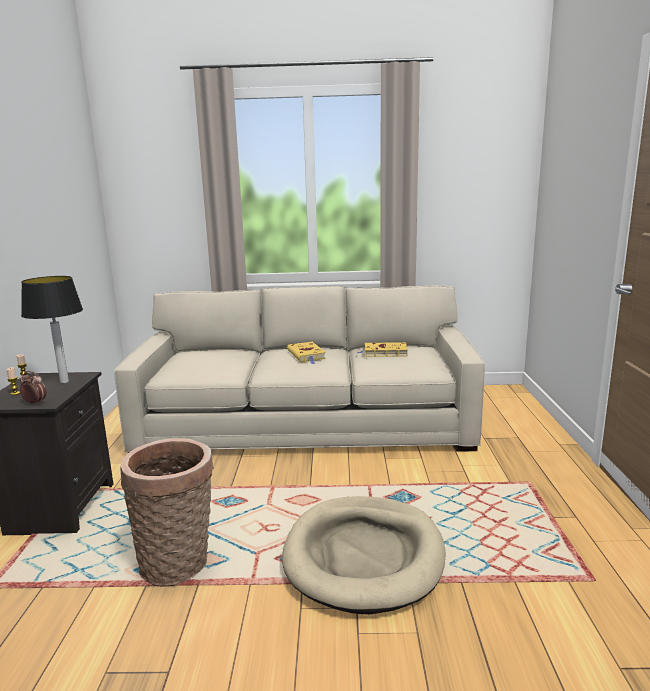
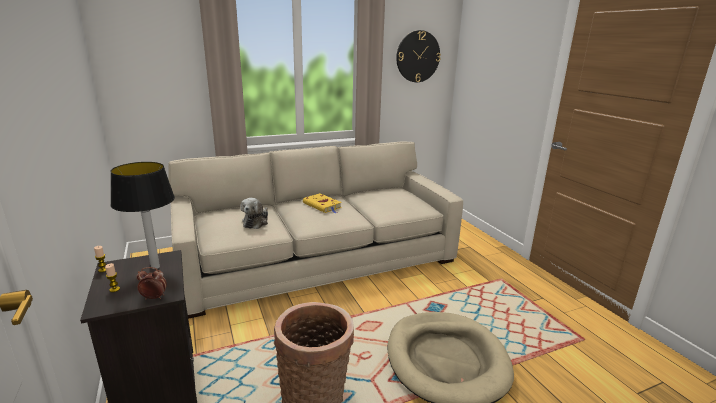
camera: 25 degrees left, 5 degrees up
yellow book [357,342,408,357] -> none
none -> plush toy [240,198,268,229]
none -> wall clock [396,30,441,82]

